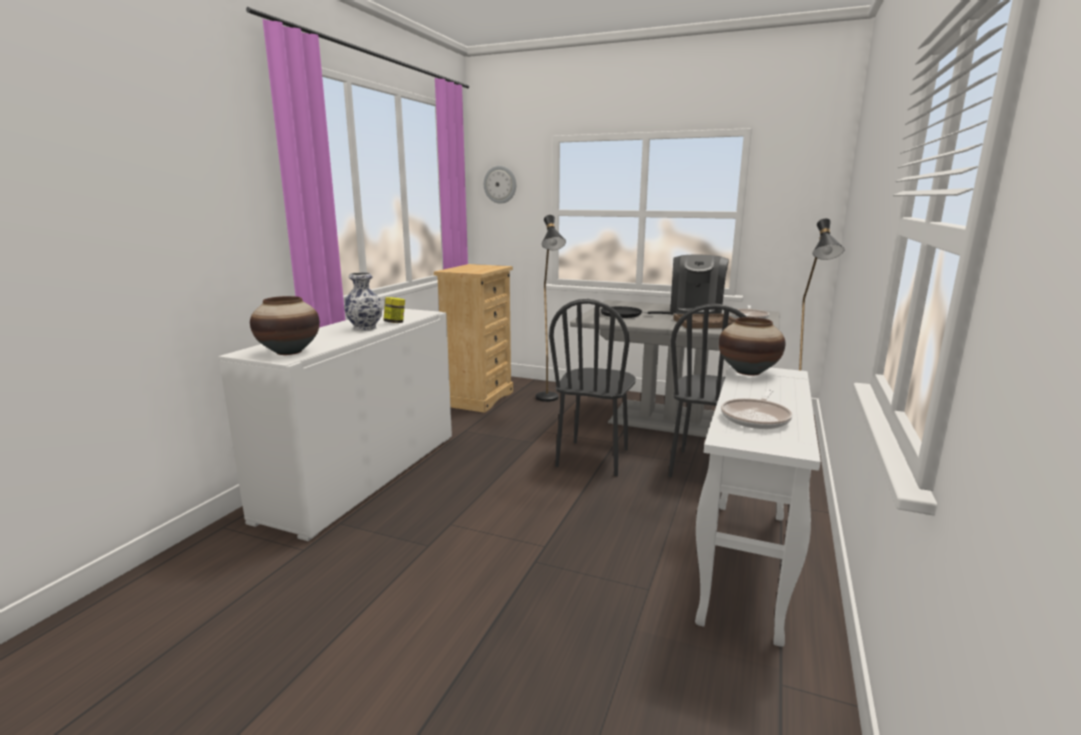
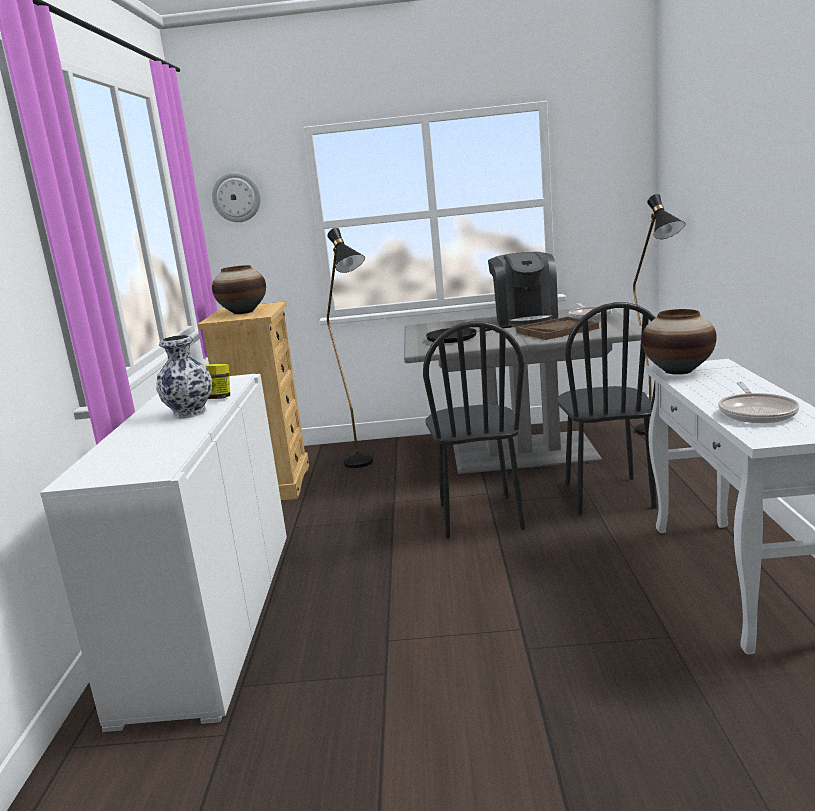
camera: 20 degrees left, 0 degrees up
vase [250,296,320,355] -> vase moved to [212,265,266,314]

